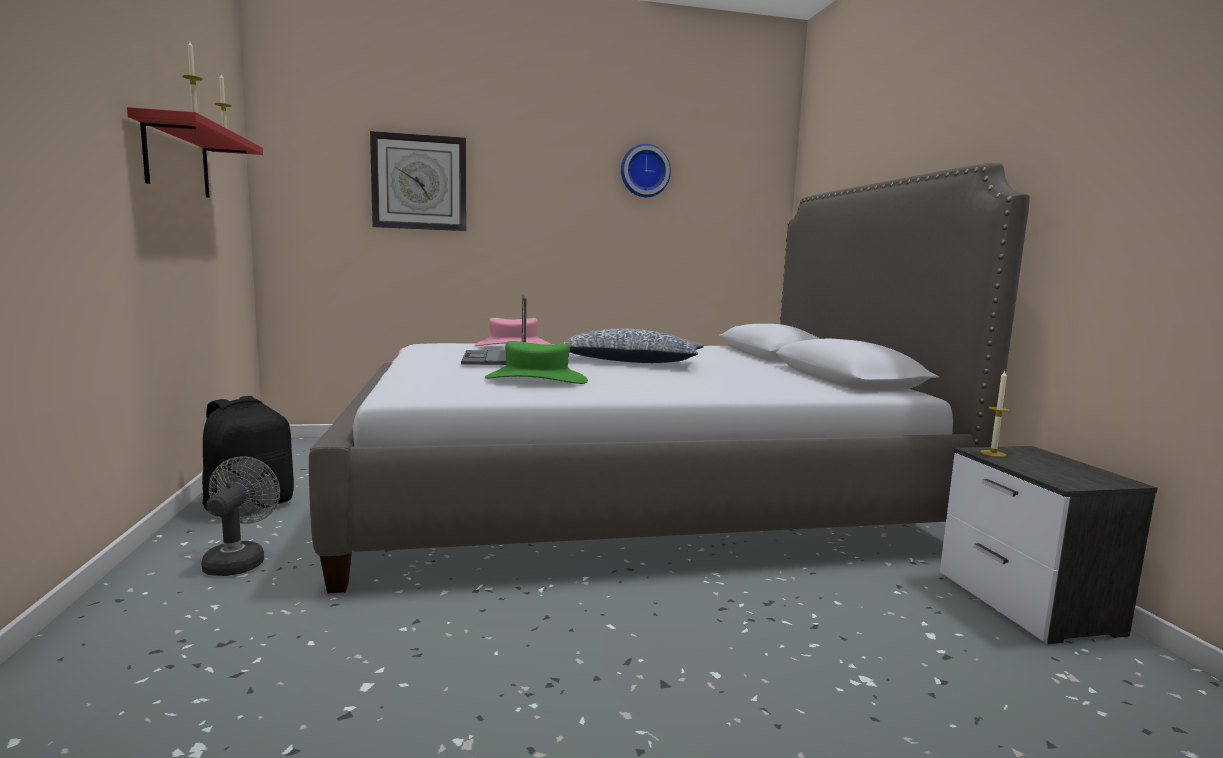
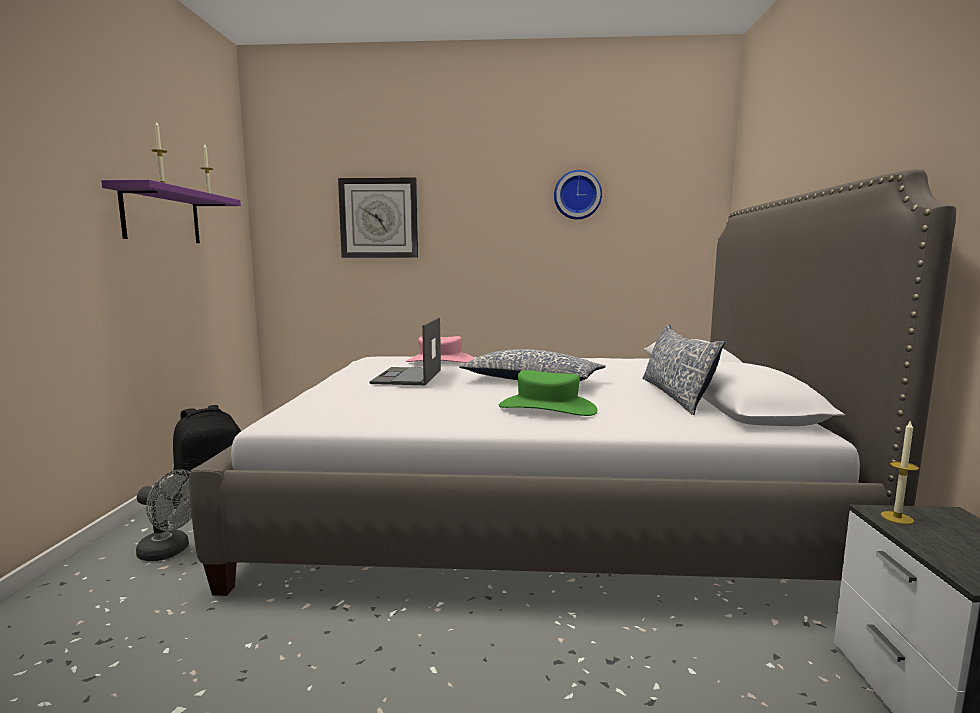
camera: 15 degrees right, 0 degrees up
red shelf [127,107,263,198] -> purple shelf [101,180,241,243]
grey fan [201,456,280,576] -> grey fan turned 90 degrees clockwise [136,469,192,561]
green hat [485,341,588,384] -> green hat moved to [499,370,598,416]
none -> pillow [643,324,725,415]

